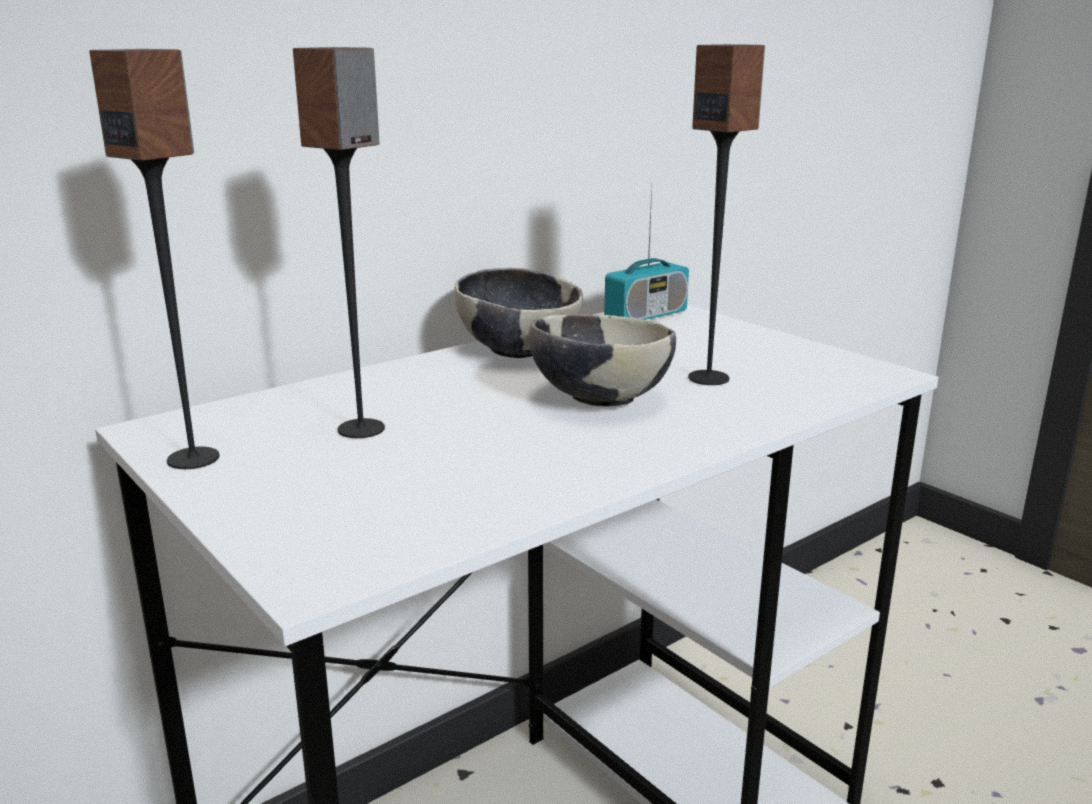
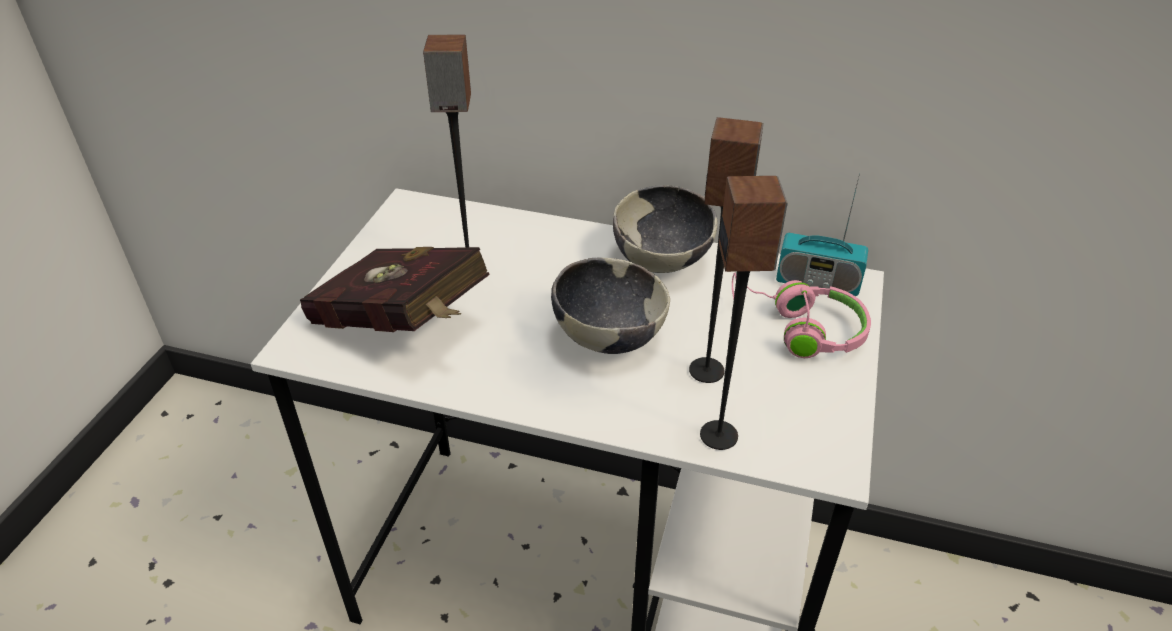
camera: 55 degrees right, 20 degrees up
speaker [89,49,220,469] -> speaker moved to [700,176,788,450]
none -> red book [300,247,490,332]
none -> pink headphones [732,273,871,358]

